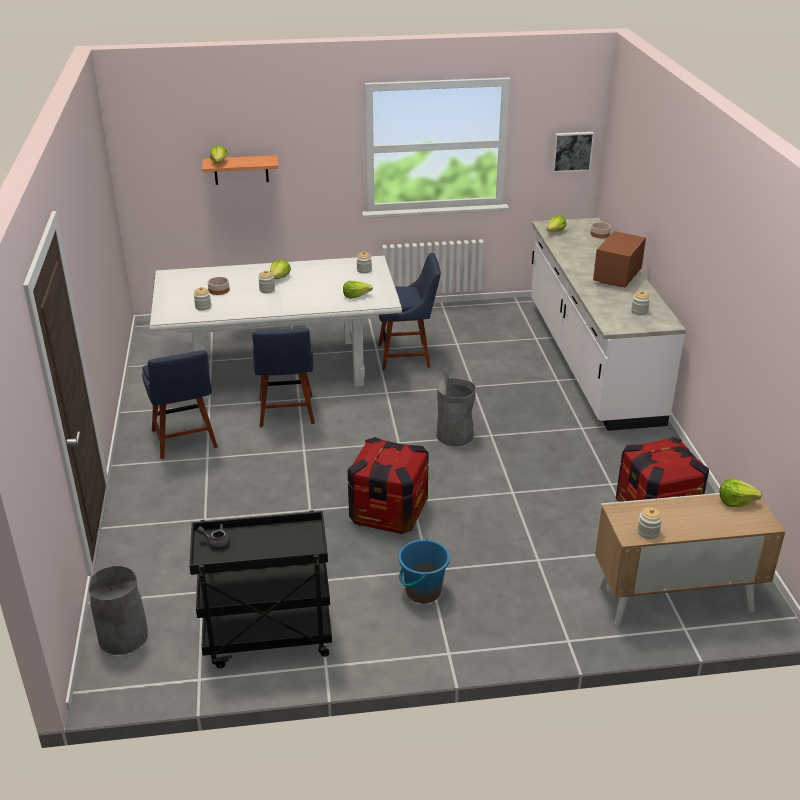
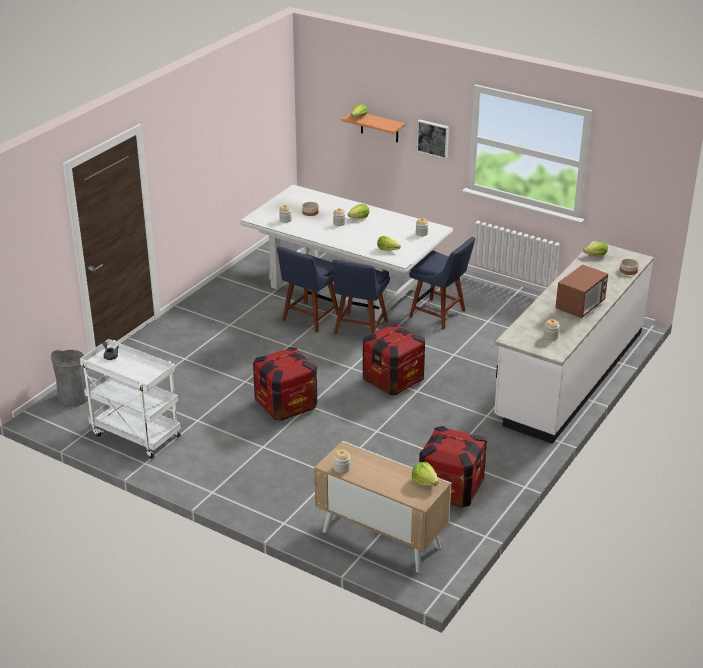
camera: 40 degrees right, 0 degrees up
blue chair [142,350,218,459] -> blue chair moved to [332,260,390,335]
black cart [189,510,332,668] -> white cart [80,339,181,459]
blue bucket [398,538,450,603] -> none
grey trash can [436,367,476,446] -> crate [363,324,425,395]
picture [552,132,594,173] -> picture moved to [417,119,449,159]
microwave [593,231,646,287] -> microwave turned 150 degrees clockwise [555,264,608,318]

